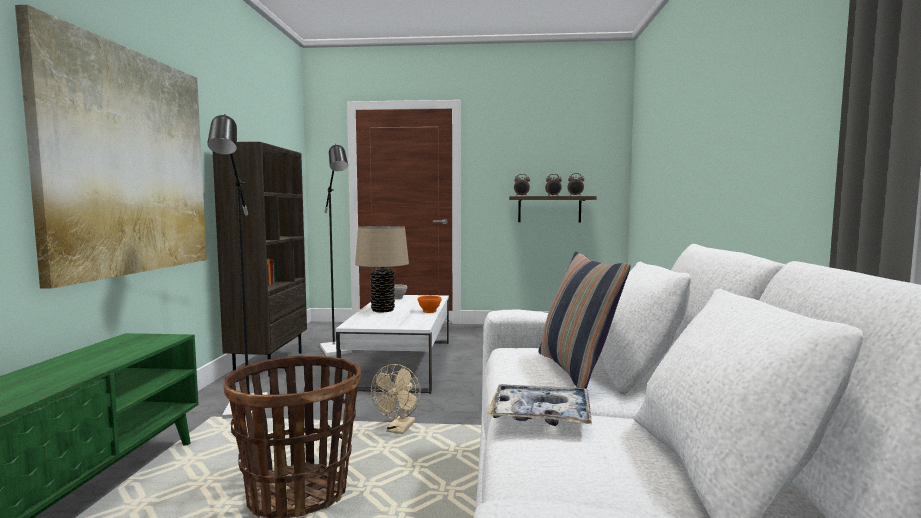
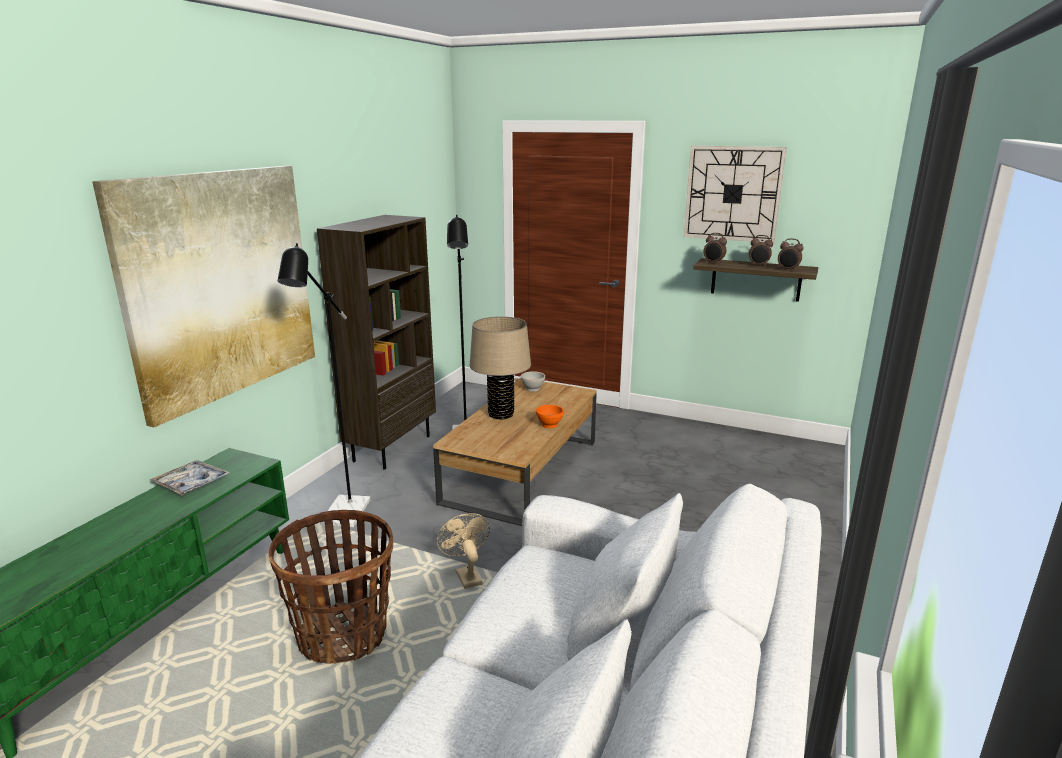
camera: 20 degrees right, 15 degrees up
white coffee table [336,295,449,394] -> brown coffee table [433,378,597,526]
beige fan [371,364,421,434] -> beige fan turned 120 degrees clockwise [437,513,490,589]
tray [487,384,592,426] -> tray moved to [150,460,230,495]
pillow [538,252,631,389] -> none
none -> wall clock [684,146,787,243]

